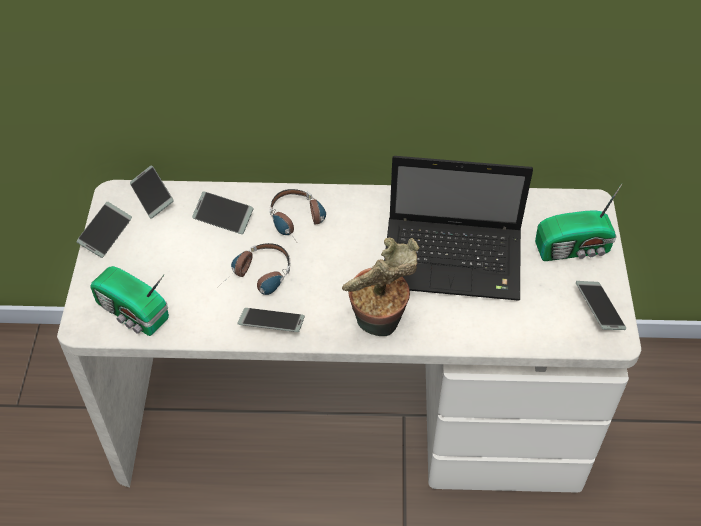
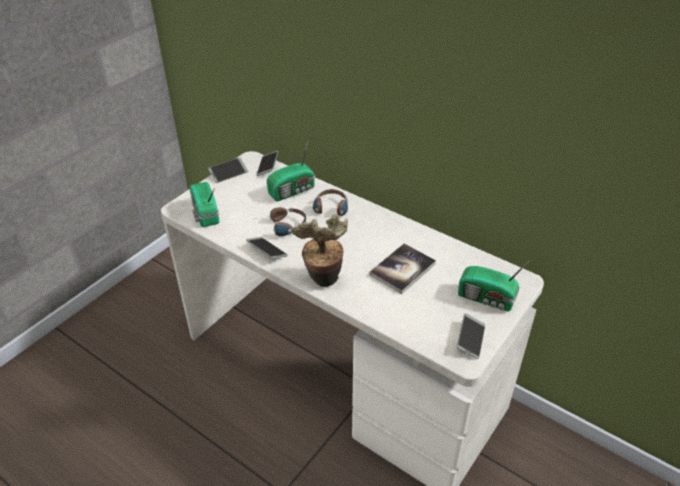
camera: 35 degrees right, 10 degrees down
phone [192,192,254,234] -> radio [267,141,315,201]
laptop [384,156,533,301] -> book [369,243,436,294]

